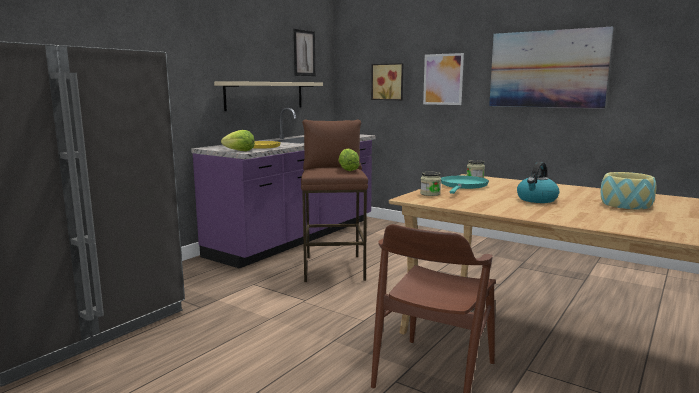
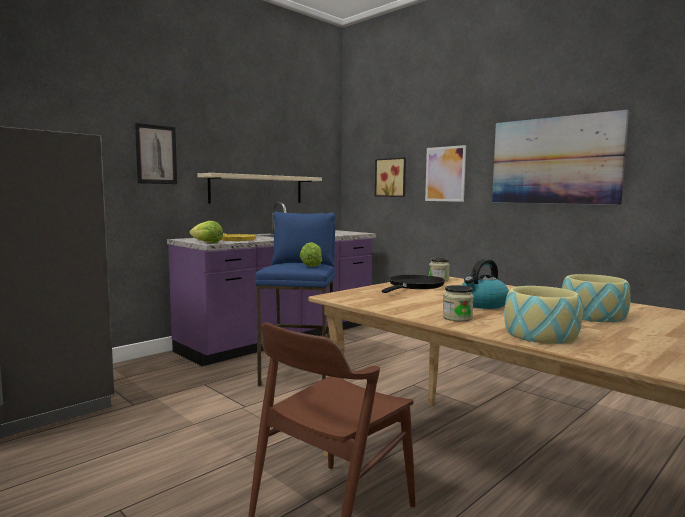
camera: 10 degrees right, 5 degrees down
picture [294,29,316,76] -> picture moved to [135,123,177,184]
brown stool [301,119,368,282] -> blue stool [255,211,335,386]
jar [420,171,441,196] -> jar moved to [443,285,474,322]
turquoise frying pan [441,176,489,194] -> black frying pan [382,275,445,293]
none -> bowl [504,286,583,344]

